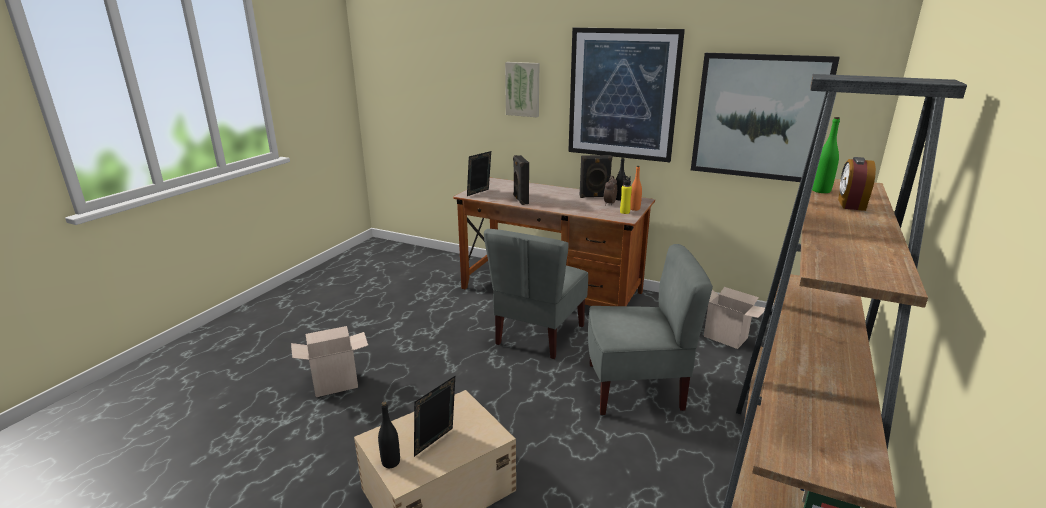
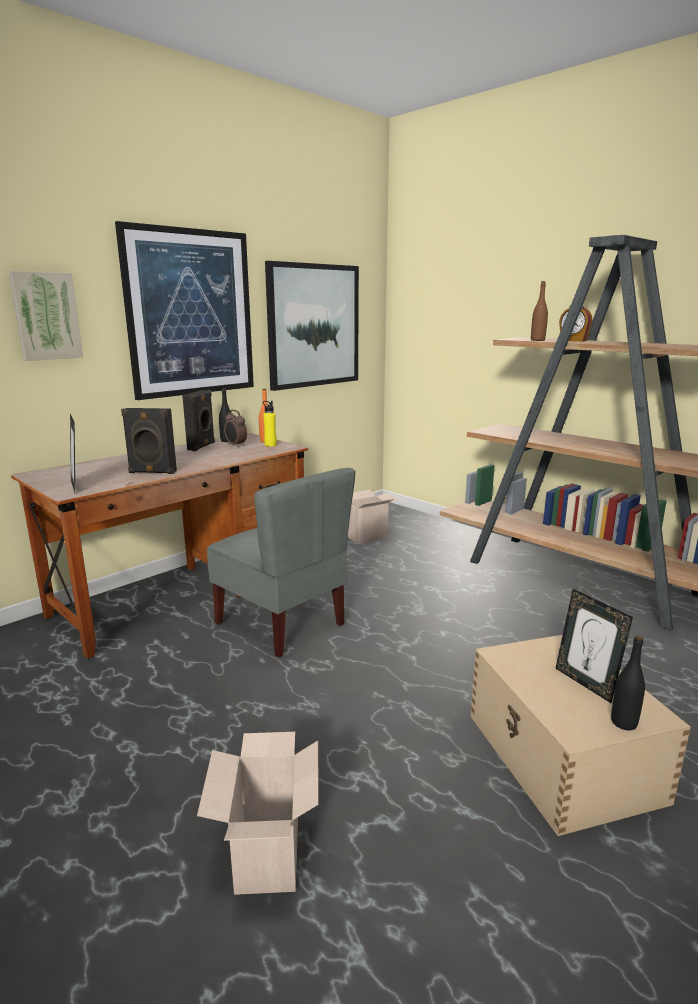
camera: 70 degrees left, 5 degrees down
grey chair [588,244,713,416] -> none
green bottle [812,117,840,193] -> brown bottle [531,281,548,341]

